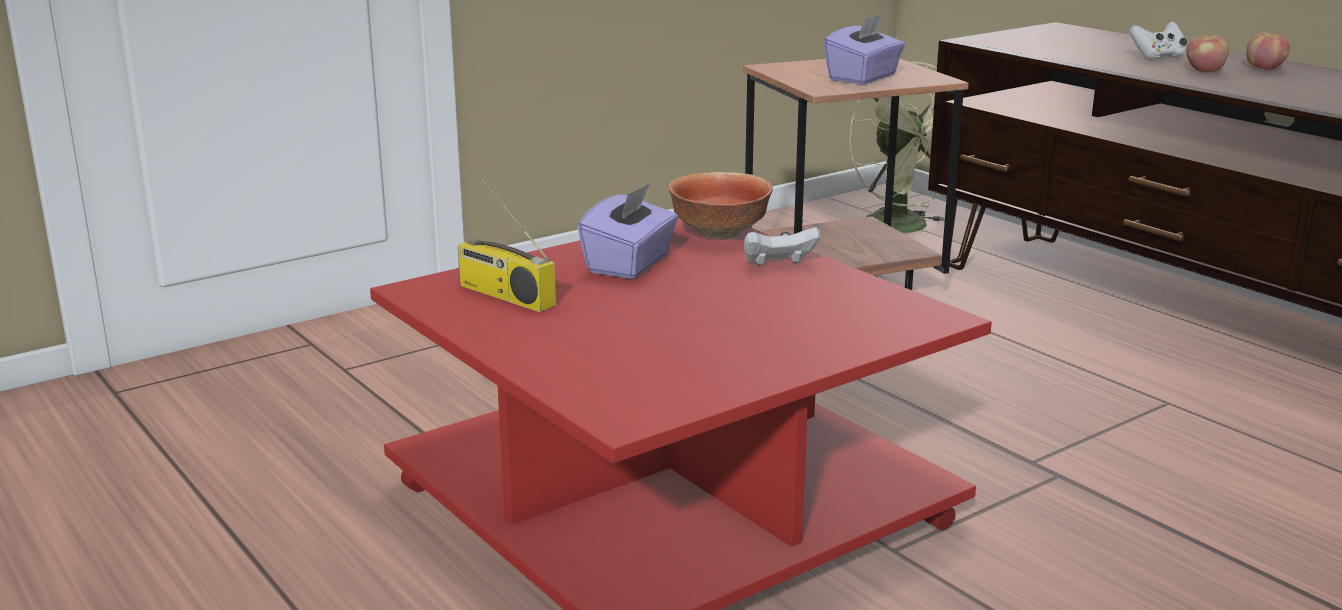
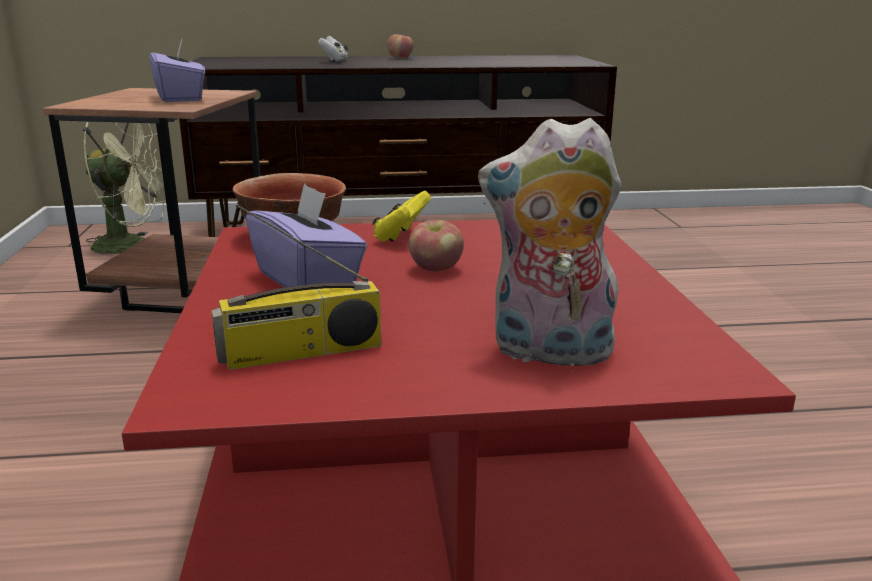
camera: 60 degrees left, 0 degrees up
white game controller [744,227,820,266] -> yellow game controller [372,191,431,242]
apple [1186,35,1229,72] -> apple moved to [408,220,464,272]
none -> plush toy [478,118,622,372]

